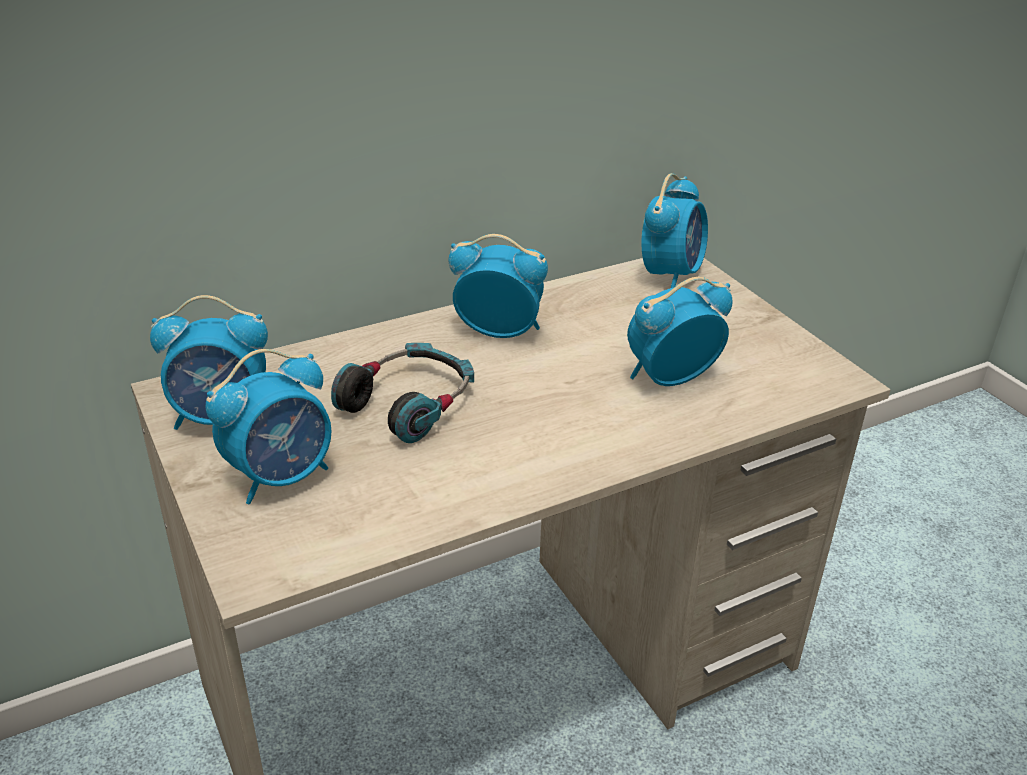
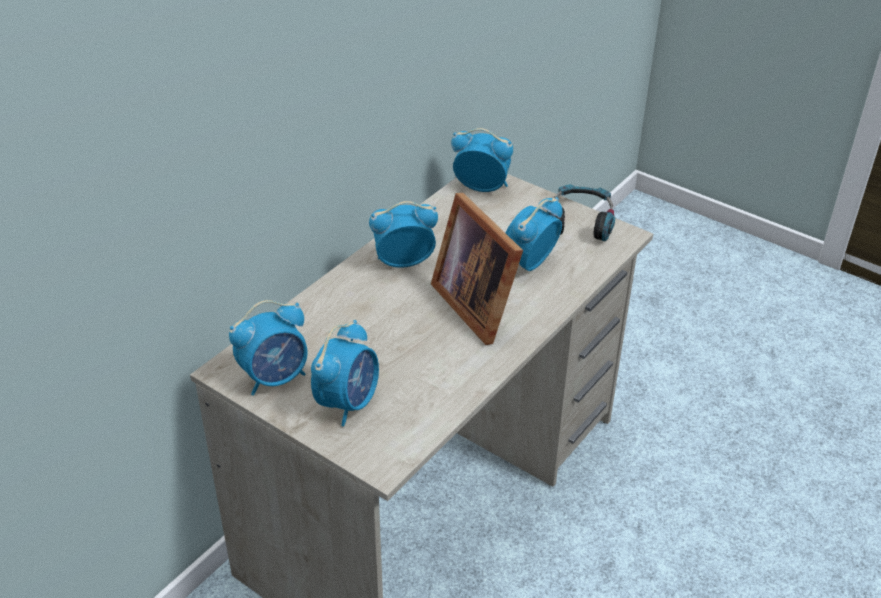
camera: 25 degrees left, 5 degrees up
headphones [331,343,474,443] -> headphones moved to [547,184,615,241]
alarm clock [641,173,708,288] -> alarm clock turned 75 degrees counterclockwise [451,128,513,192]
none -> picture frame [431,193,523,345]

